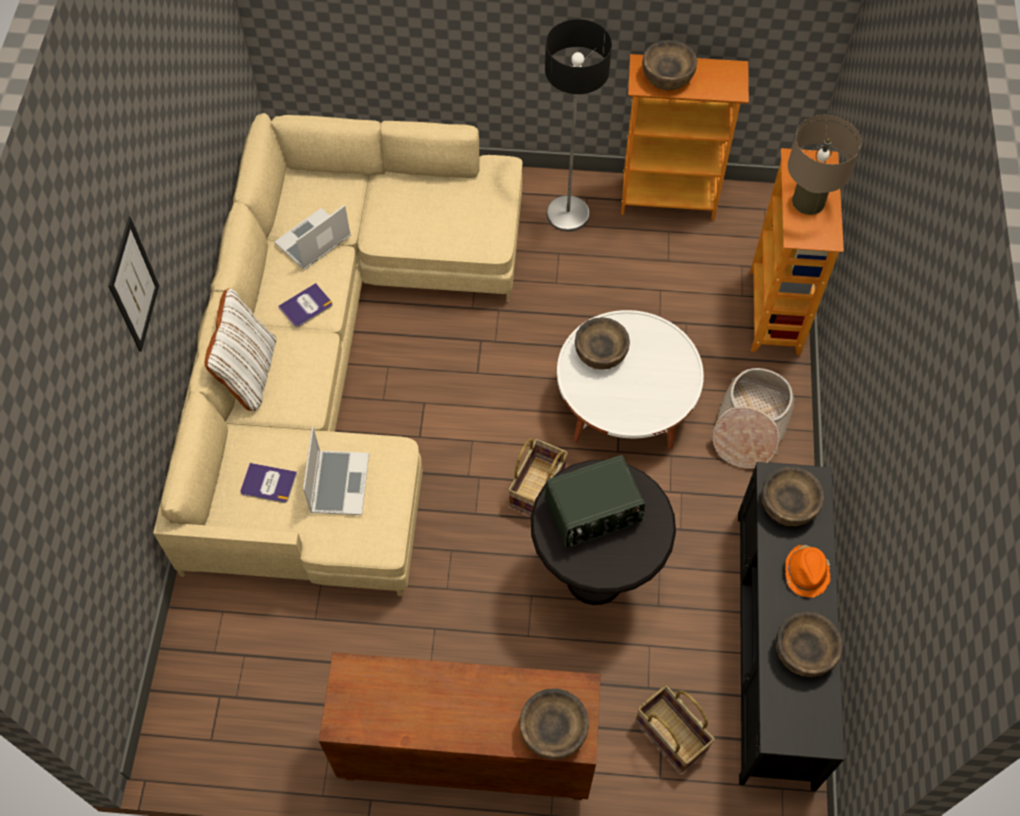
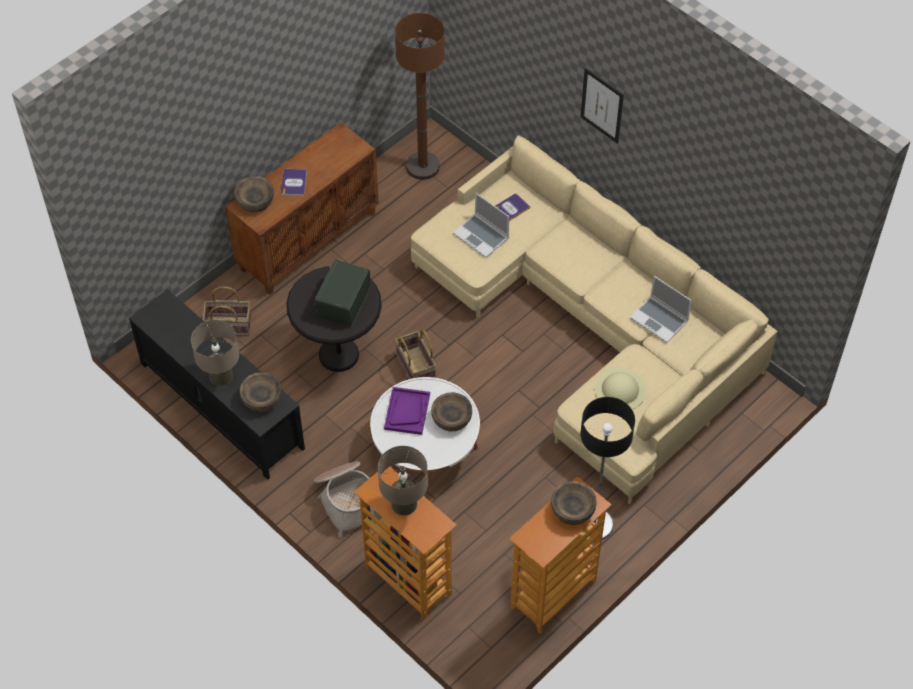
camera: 130 degrees right, 5 degrees down
white pillow [205,288,276,411] -> none
laptop [274,205,351,270] -> laptop turned 135 degrees clockwise [630,276,692,343]
book [278,283,333,327] -> book moved to [281,169,307,196]
brown bowl [776,612,842,677] -> none
orange hat [785,545,831,598] -> beige table lamp [191,320,239,386]
none -> purple tray [384,387,430,435]
none -> brown floor lamp [395,13,445,180]
none -> beige hat [594,368,646,410]

